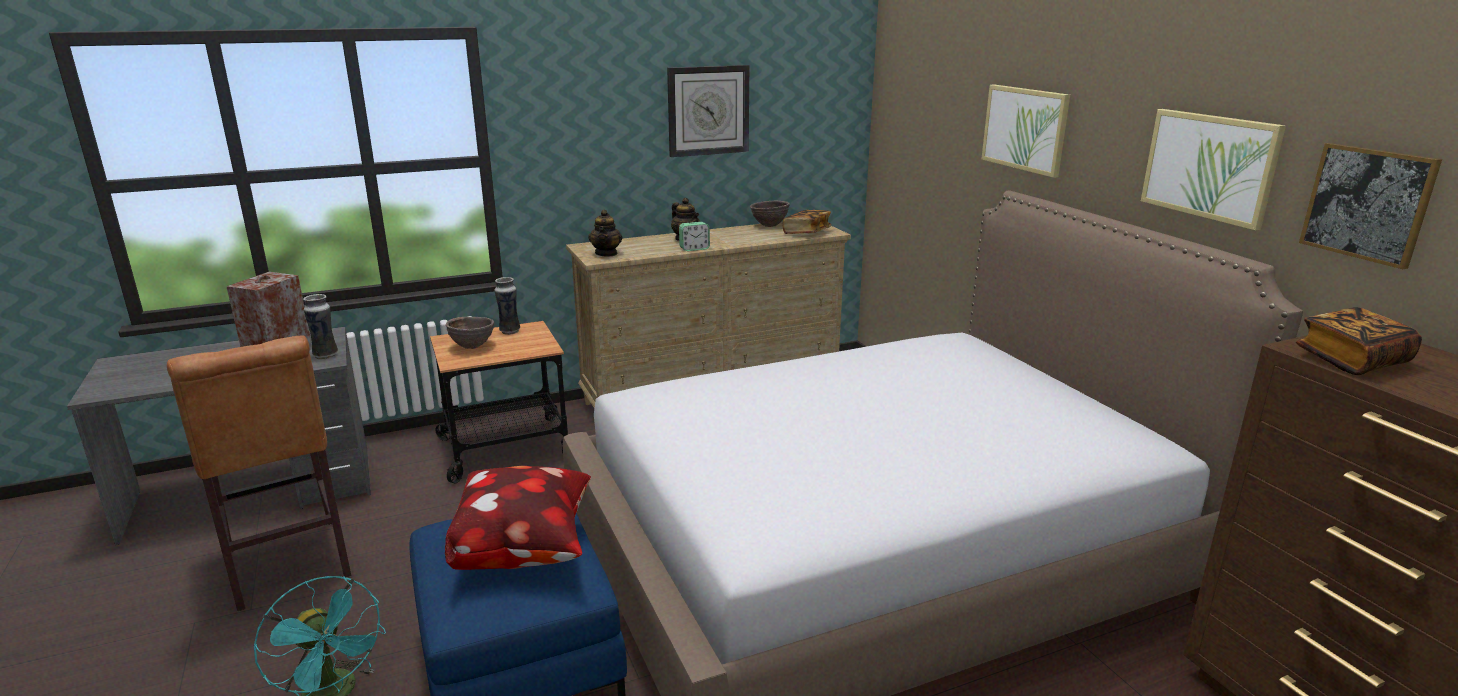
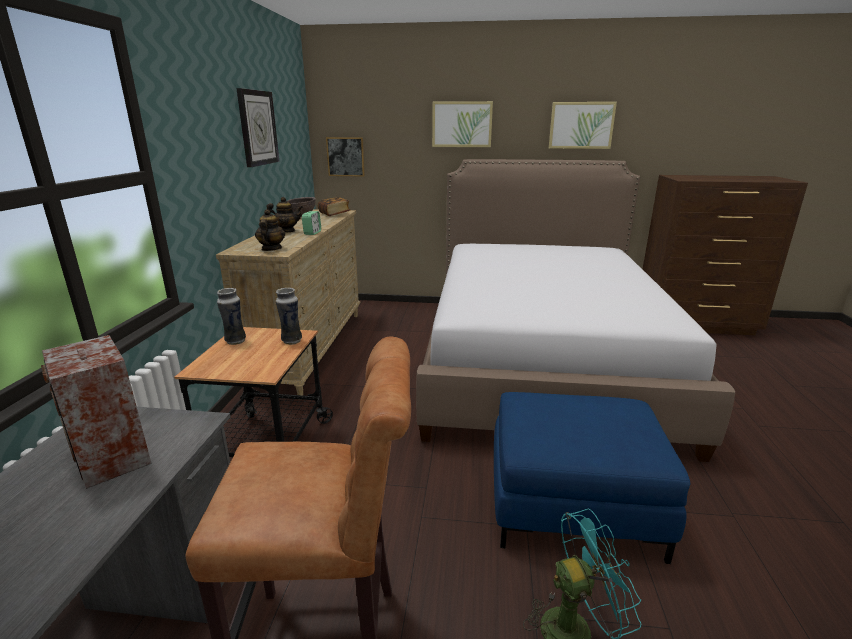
camera: 60 degrees left, 0 degrees up
vase [303,294,338,360] -> vase moved to [276,288,302,345]
pillow [445,466,591,570] -> none
brown bowl [446,317,494,349] -> none
teapot [588,210,622,257] -> teapot turned 120 degrees counterclockwise [255,209,285,251]
book [1296,307,1422,375] -> none
picture [1299,143,1442,269] -> picture moved to [326,137,365,177]

